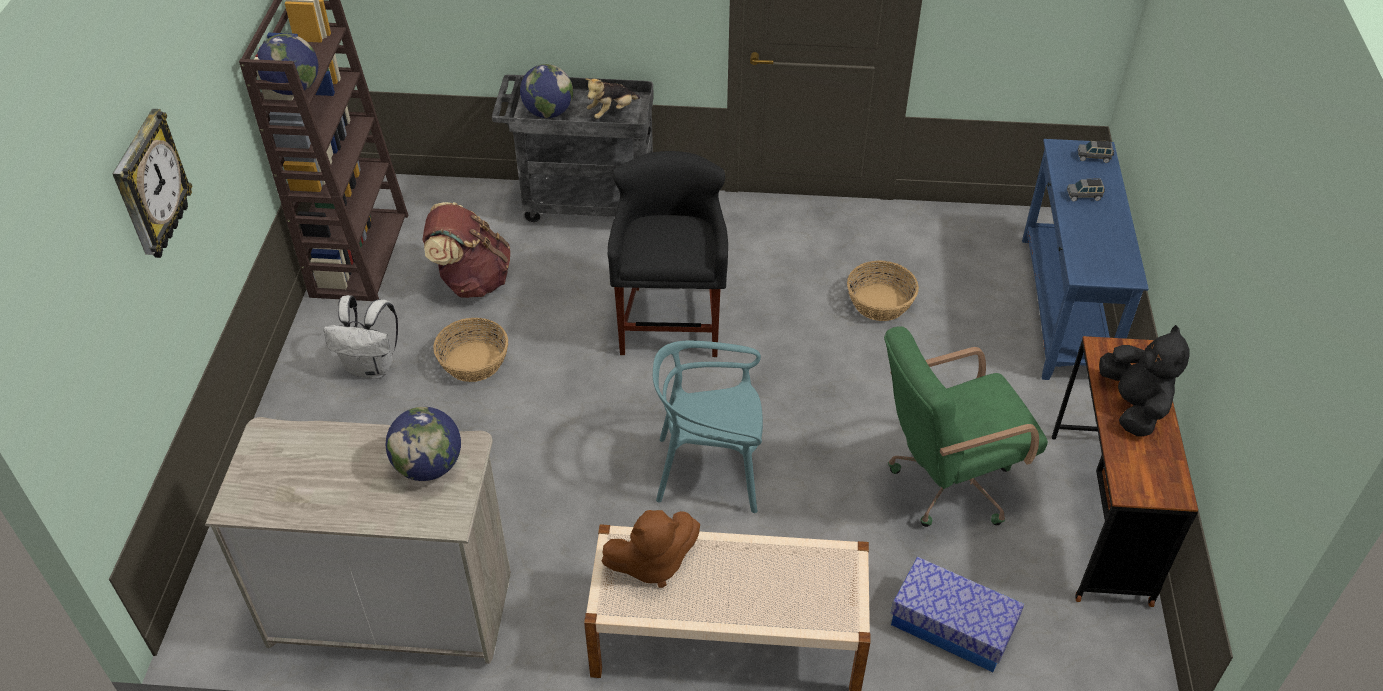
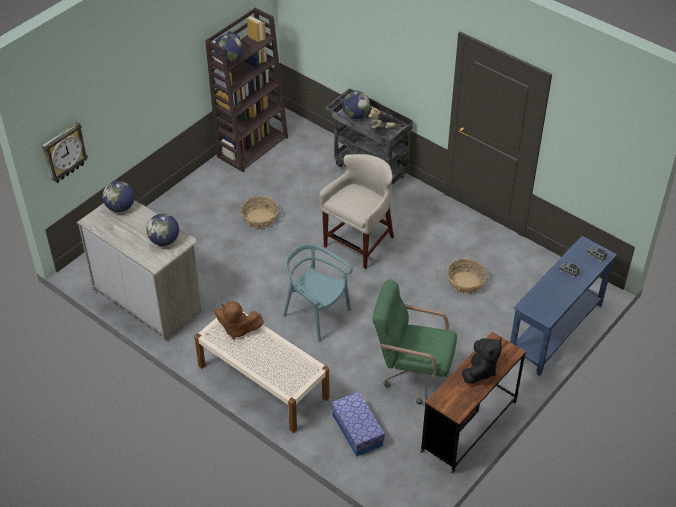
camera: 35 degrees right, 0 degrees up
wall clock [112,109,192,258] -> wall clock moved to [42,122,88,183]
white backpack [323,295,398,379] -> none
brown backpack [422,202,510,298] -> none
black stool [608,151,728,357] -> beige stool [319,154,394,269]
none -> globe [102,181,135,212]

